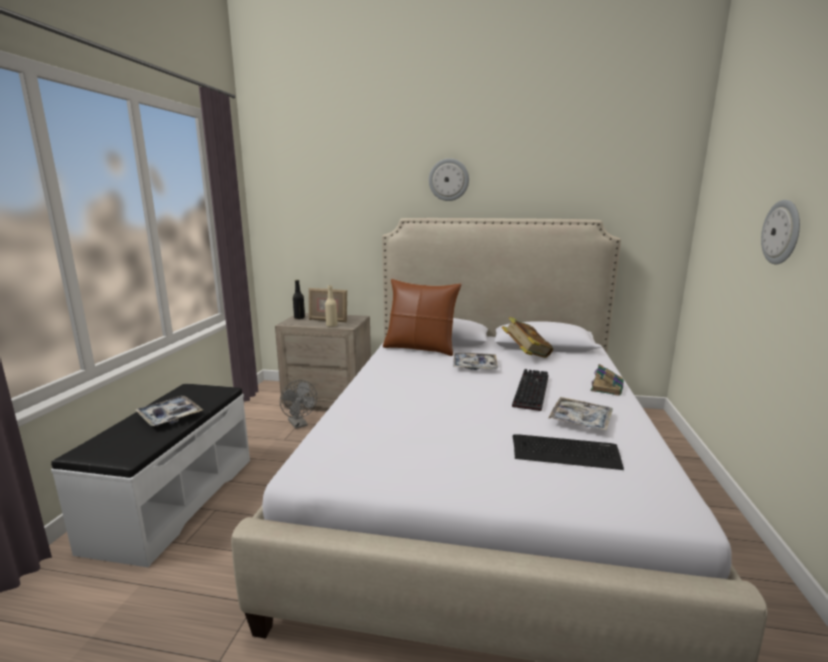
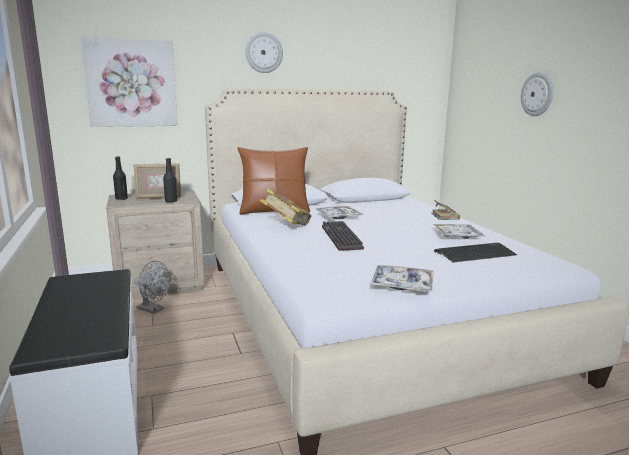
camera: 30 degrees left, 0 degrees up
tray [136,396,203,426] -> tray moved to [370,265,434,292]
beige bottle [325,285,338,327] -> black bottle [163,158,177,202]
book [502,317,553,358] -> book moved to [259,188,312,226]
keyboard [512,369,548,411] -> keyboard moved to [322,221,364,251]
none -> picture [81,37,178,127]

